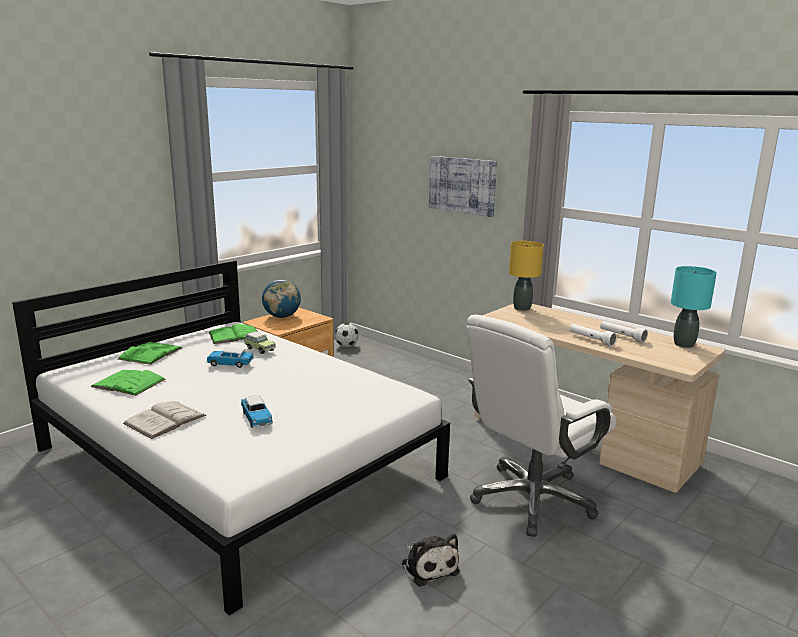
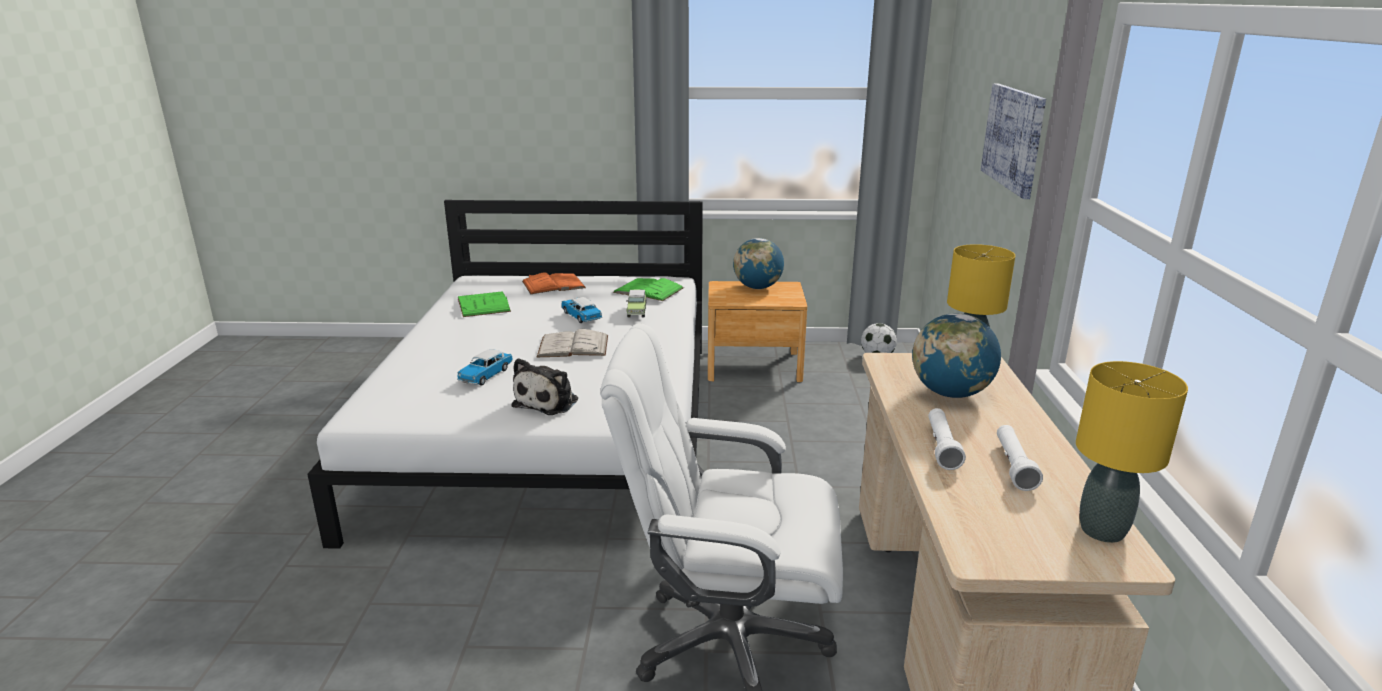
camera: 50 degrees right, 5 degrees up
green book [118,342,182,365] -> orange book [522,272,586,294]
white book [123,401,206,439] -> white book moved to [537,329,608,357]
plush toy [402,534,459,587] -> plush toy moved to [512,358,578,415]
turquoise table lamp [671,266,717,348] -> yellow table lamp [1076,361,1188,543]
none -> globe [912,313,1001,398]

